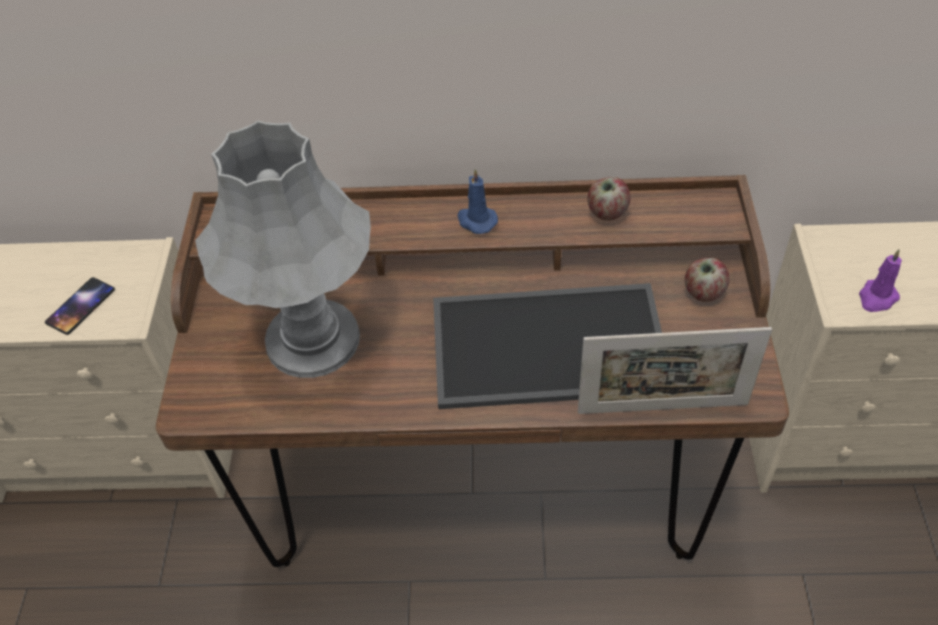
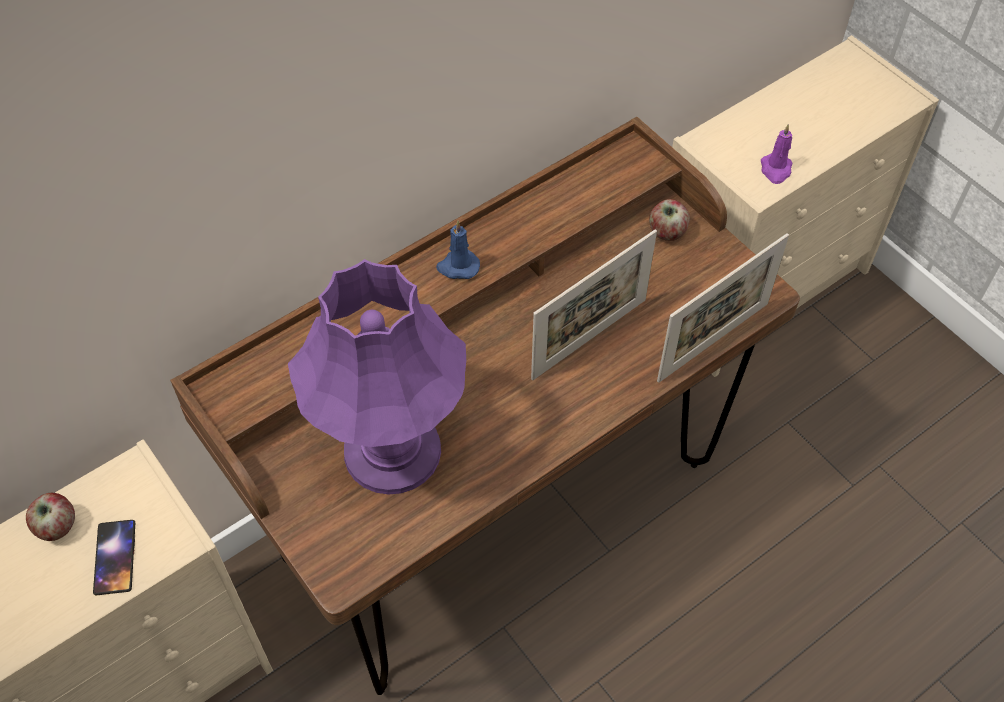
camera: 40 degrees left, 5 degrees up
grey table lamp [195,120,371,378] -> purple table lamp [288,259,466,495]
tray [433,283,662,409] -> picture frame [531,230,657,380]
apple [588,177,630,221] -> apple moved to [26,493,75,541]

